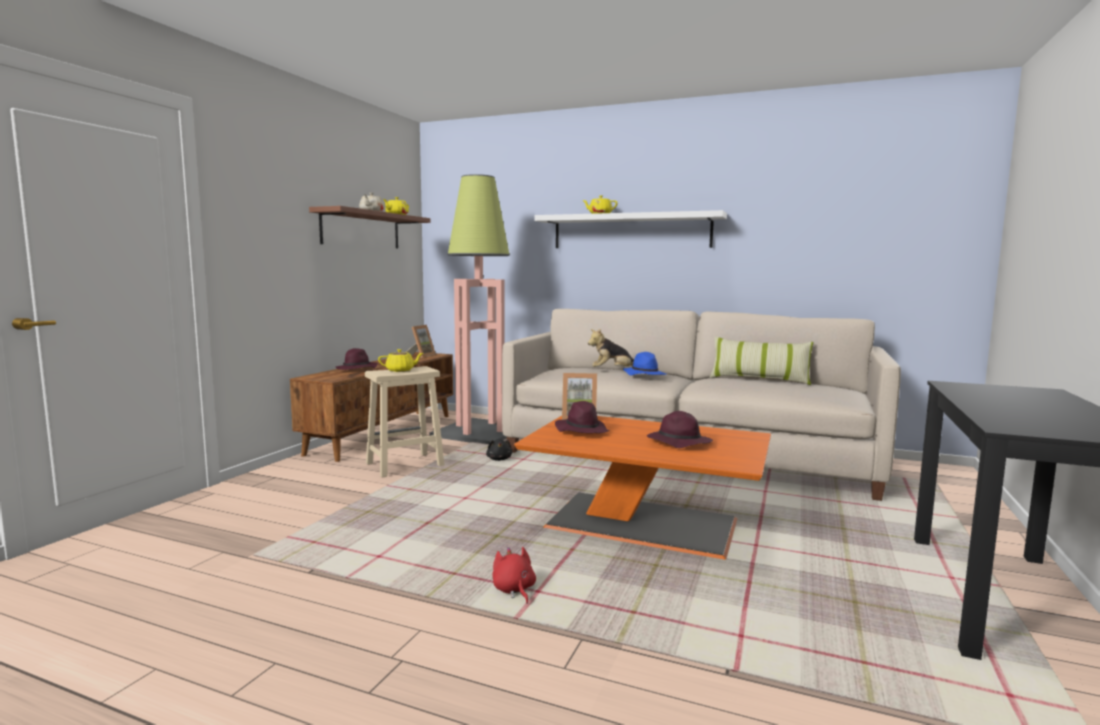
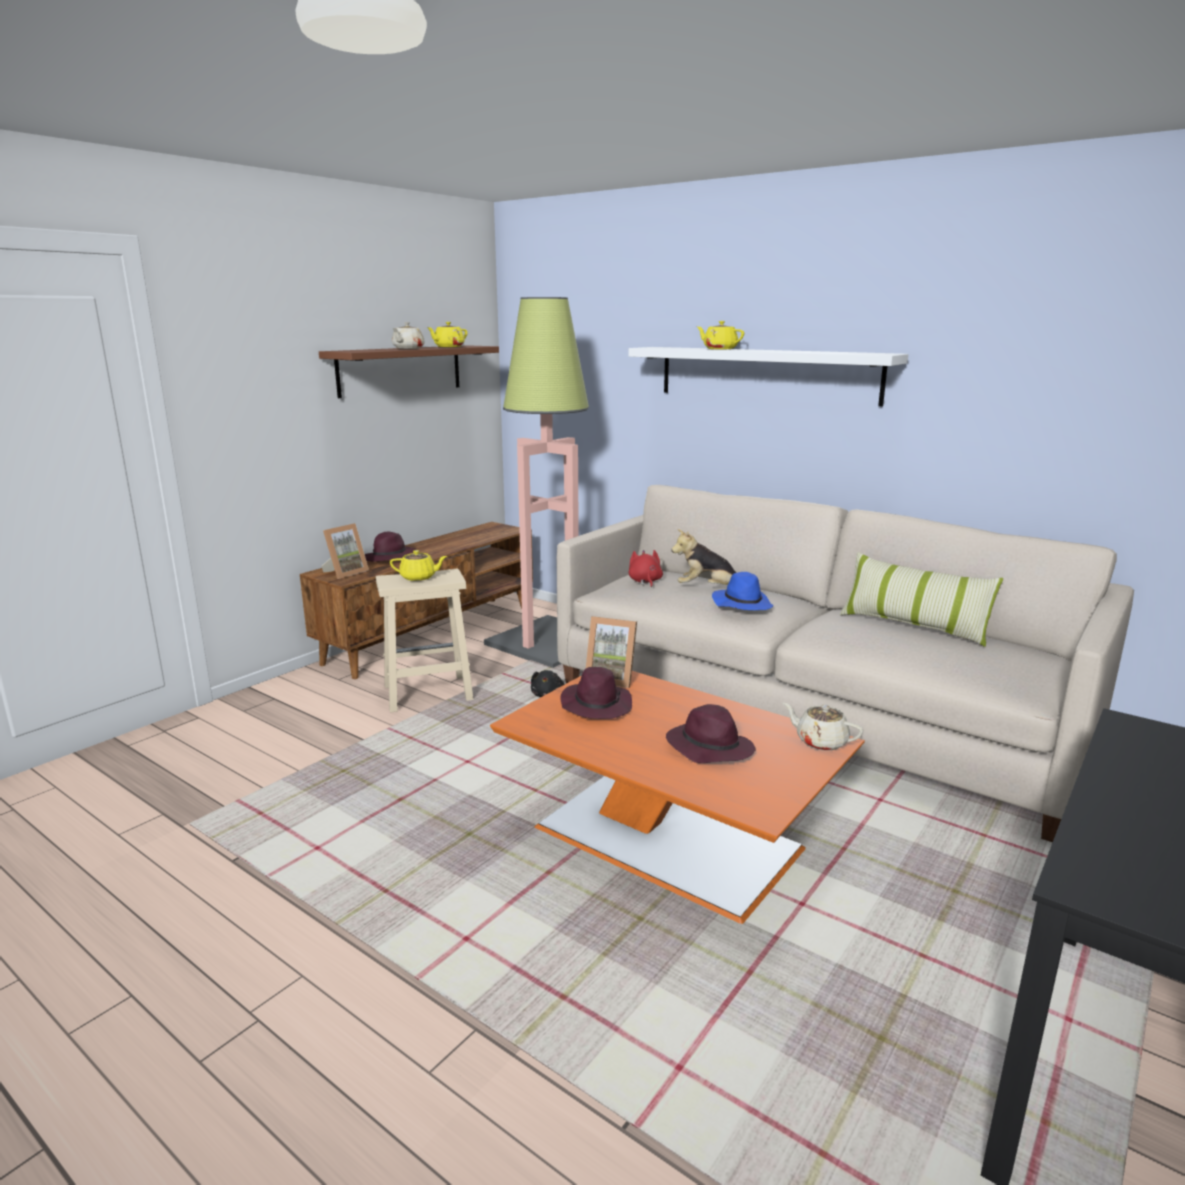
camera: 15 degrees right, 10 degrees up
picture frame [406,325,436,358] -> picture frame moved to [321,523,369,579]
red plush toy [492,547,536,604] -> red plush toy moved to [629,550,663,588]
none -> beige teapot [783,703,863,751]

